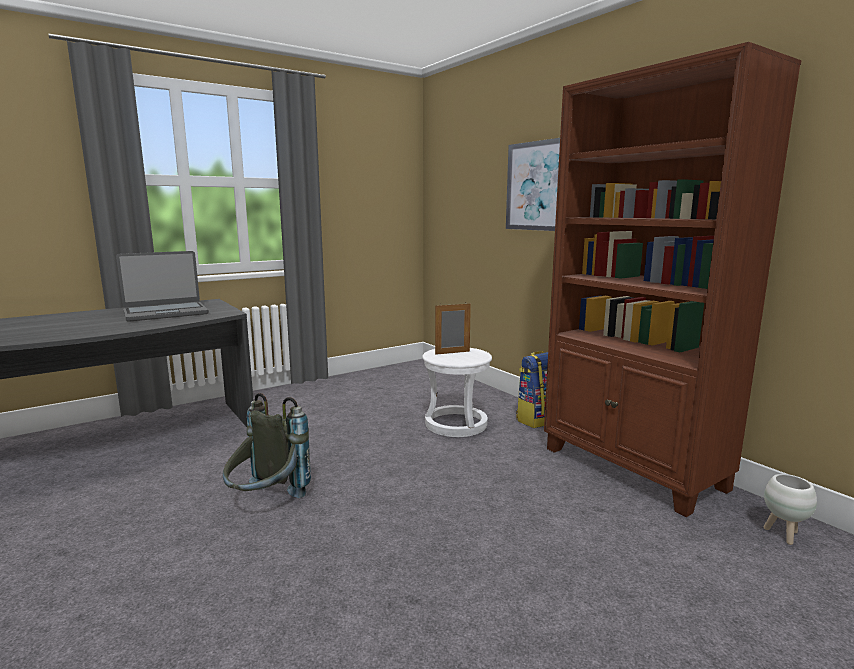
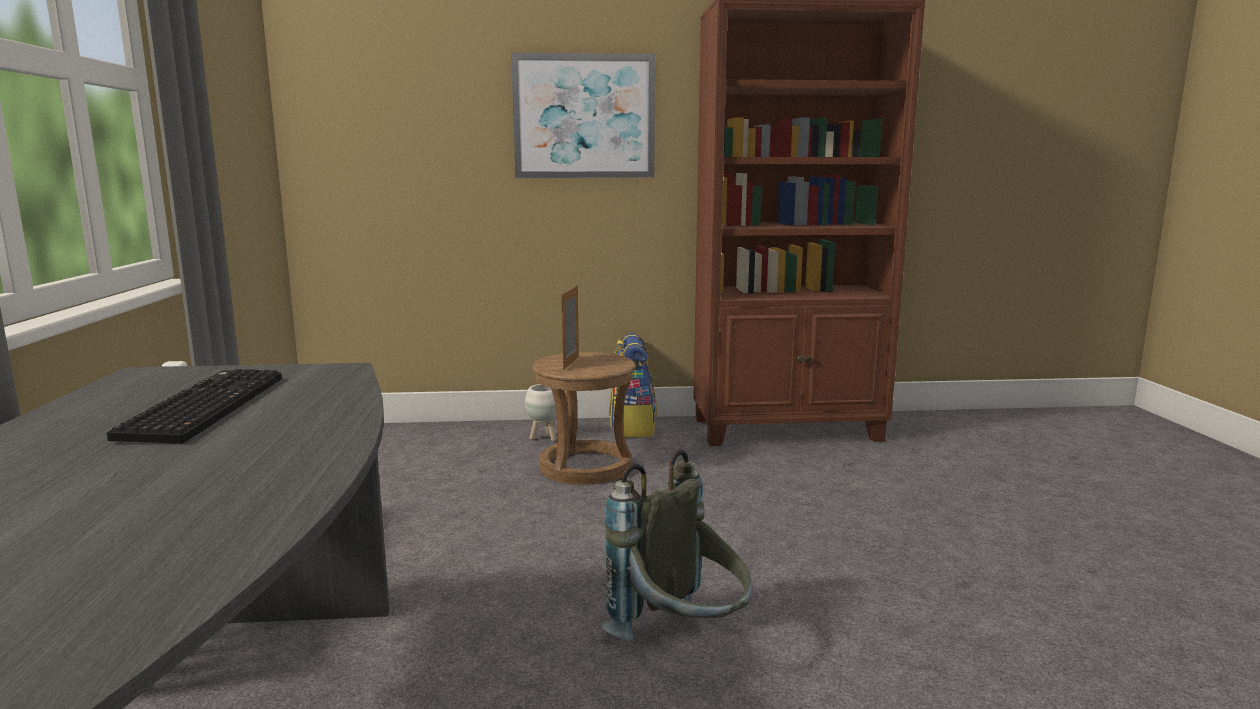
camera: 60 degrees left, 0 degrees up
laptop [116,251,209,322] -> keyboard [107,369,282,444]
white stool [422,348,492,437] -> brown stool [532,352,636,485]
white planter [764,474,817,545] -> white planter moved to [525,384,557,441]

